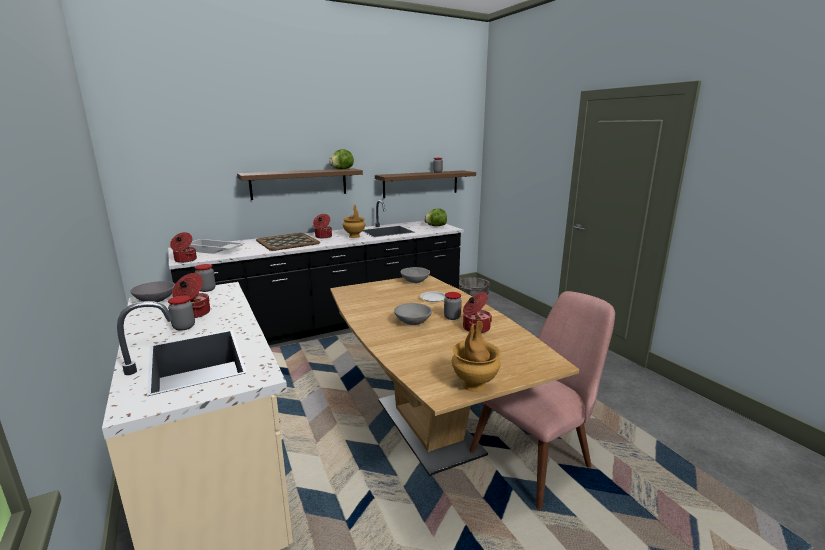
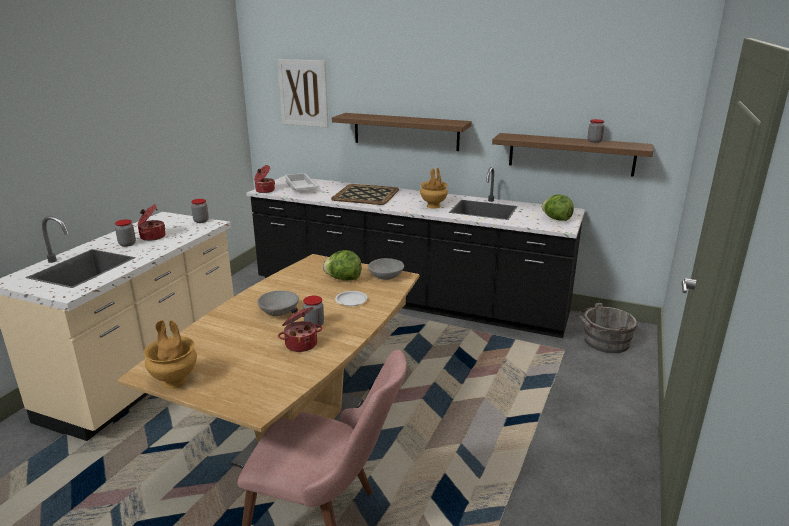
camera: 50 degrees right, 5 degrees up
grey bowl [130,281,175,302] -> none
cooking pot [313,214,332,238] -> none
lettuce [329,149,354,169] -> lettuce moved to [323,250,361,280]
none -> picture [277,59,328,128]

